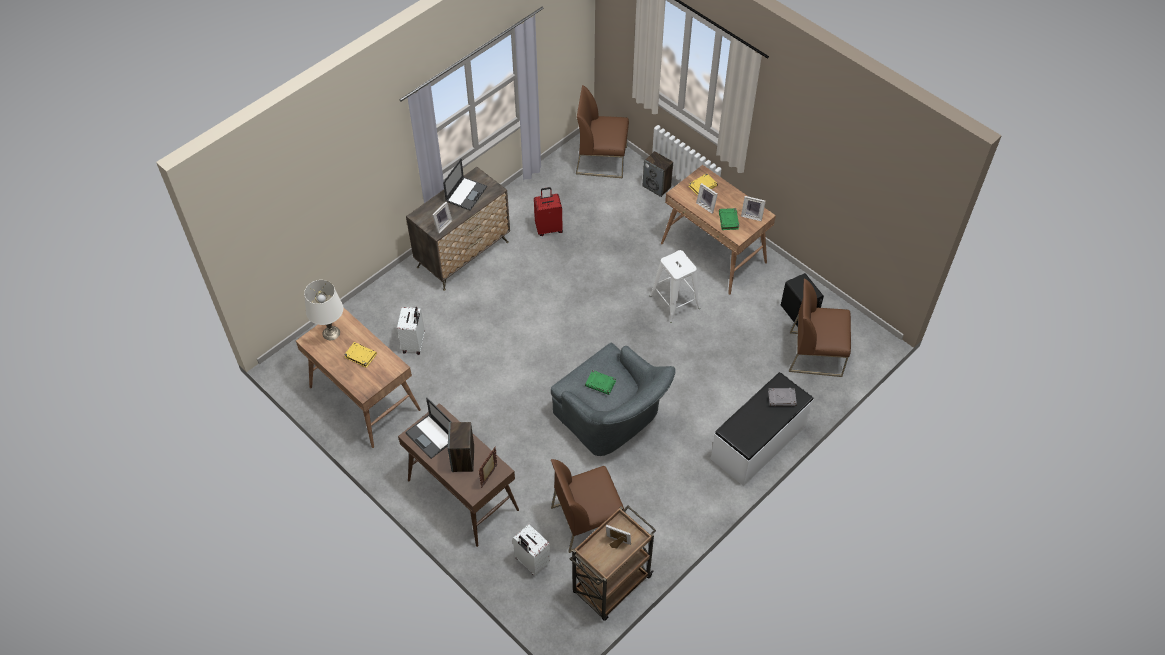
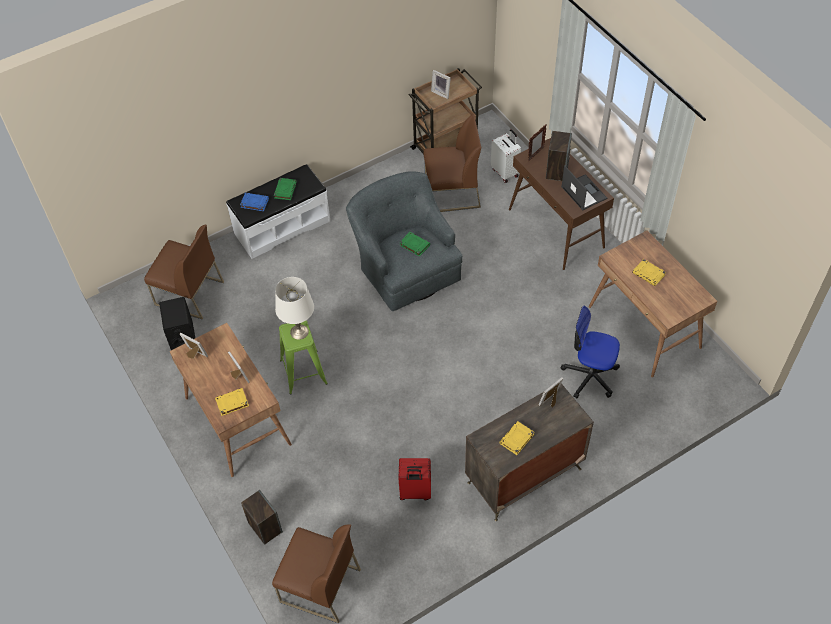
camera: 165 degrees left, 0 degrees up
white table lamp [304,280,343,340] -> white table lamp moved to [275,277,314,340]
white suitcase [397,307,425,355] -> office chair [561,306,620,398]
laptop [443,158,487,210] -> yellow book [499,421,534,455]
white stool [650,250,700,323] -> green stool [279,320,328,395]
green book [719,208,739,230] -> green book moved to [274,178,297,200]
grey book [768,388,797,406] -> blue book [240,193,269,211]

